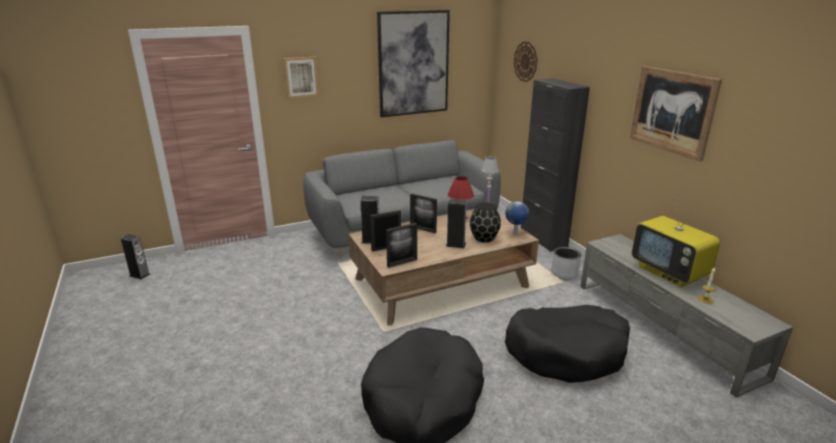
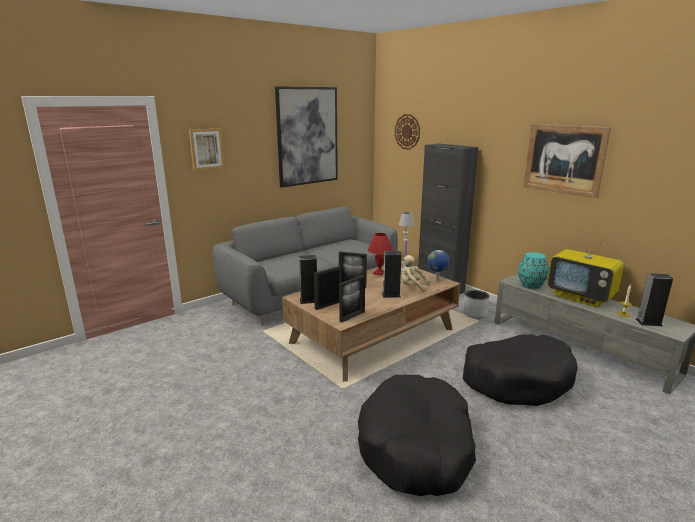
camera: 15 degrees left, 5 degrees down
speaker [121,234,150,279] -> speaker moved to [636,273,673,326]
black vase [470,203,501,242] -> beige plush toy [401,255,431,292]
none -> turquoise vase [518,252,549,289]

